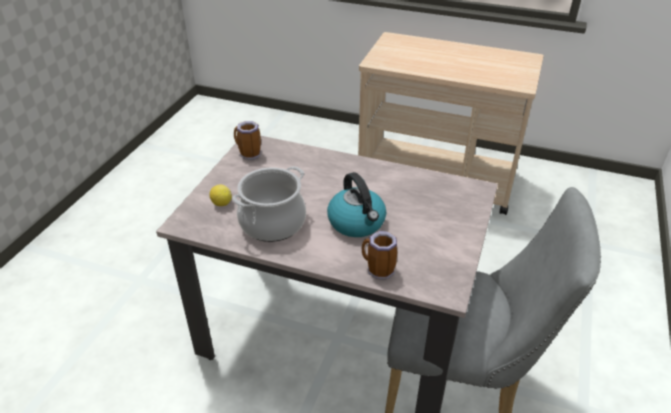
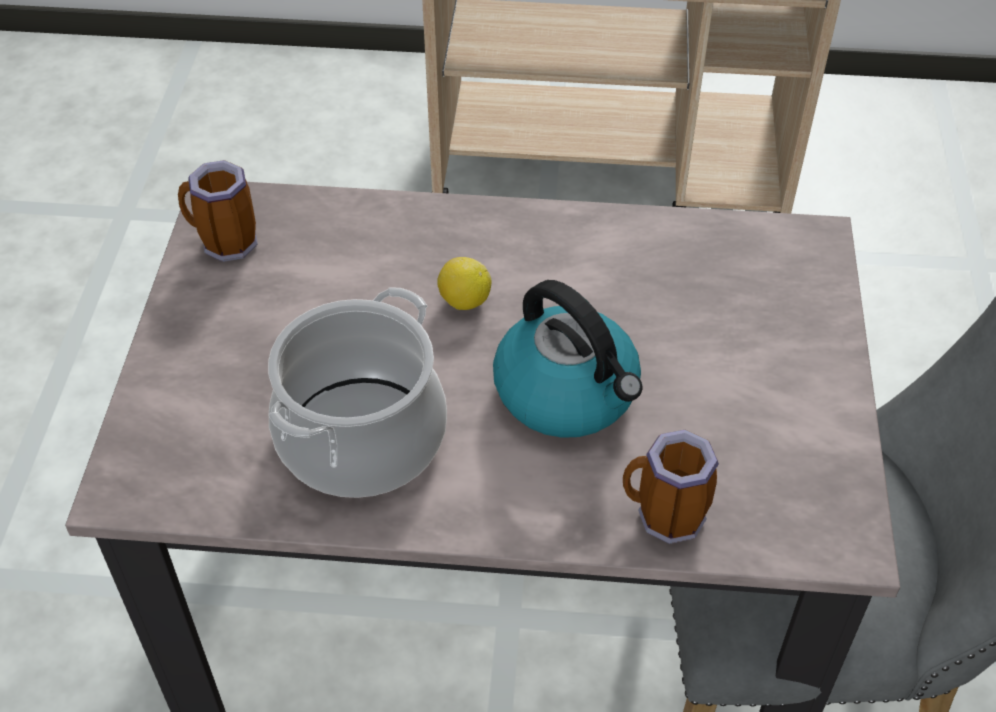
camera: 15 degrees left, 10 degrees up
lemon [210,184,232,206] -> lemon moved to [437,257,492,310]

